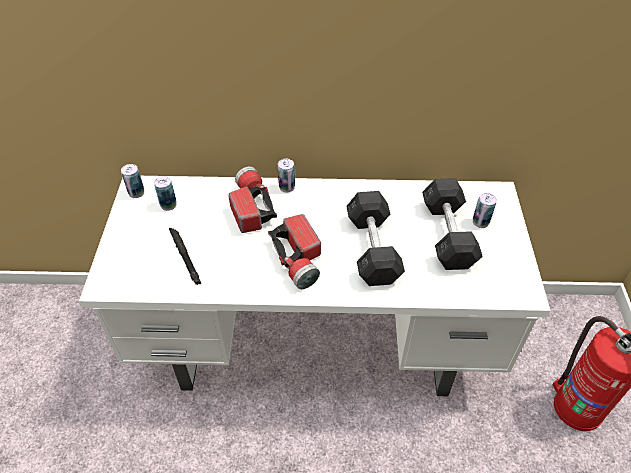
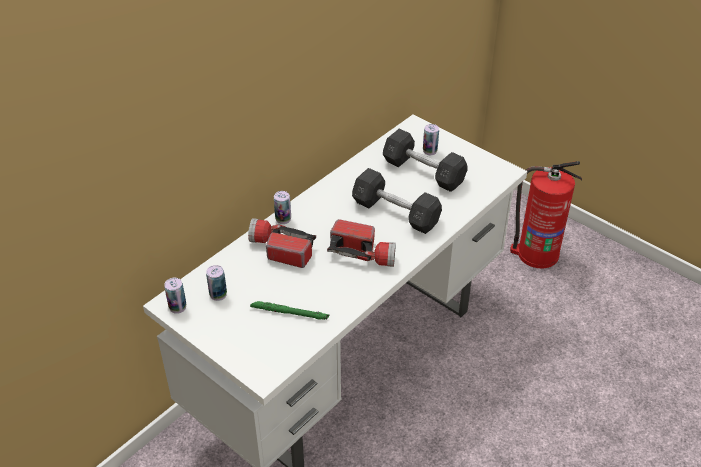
camera: 50 degrees left, 5 degrees down
black flashlight [169,228,201,285] -> green flashlight [250,301,330,320]

